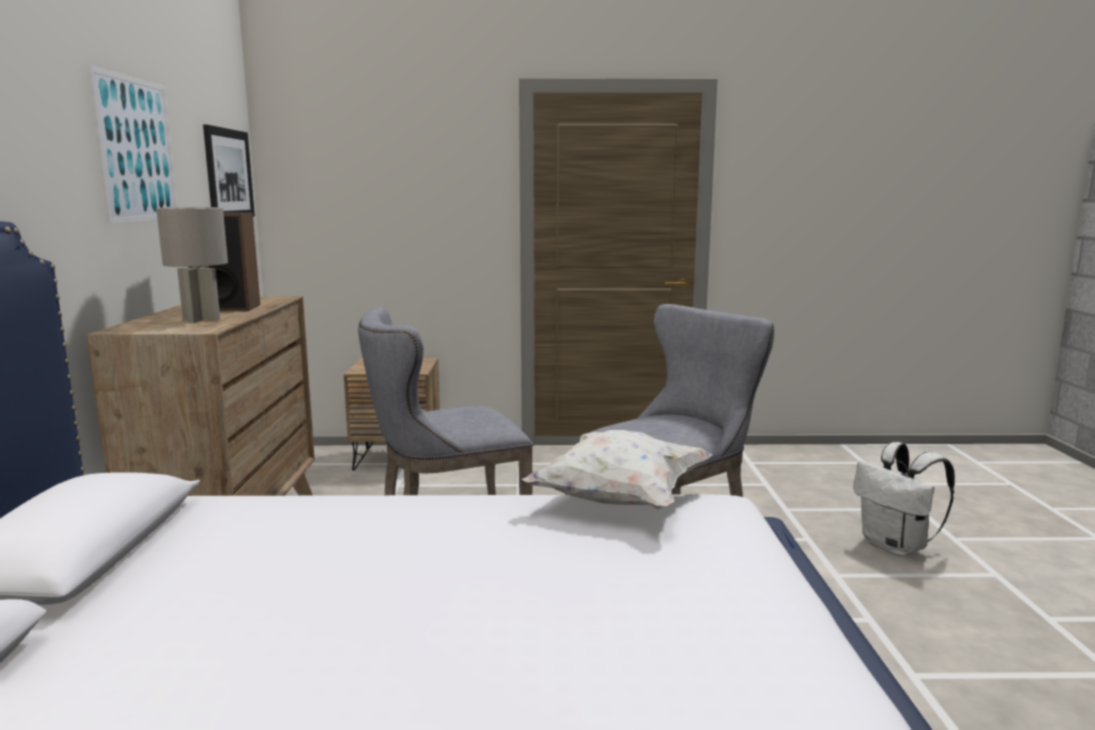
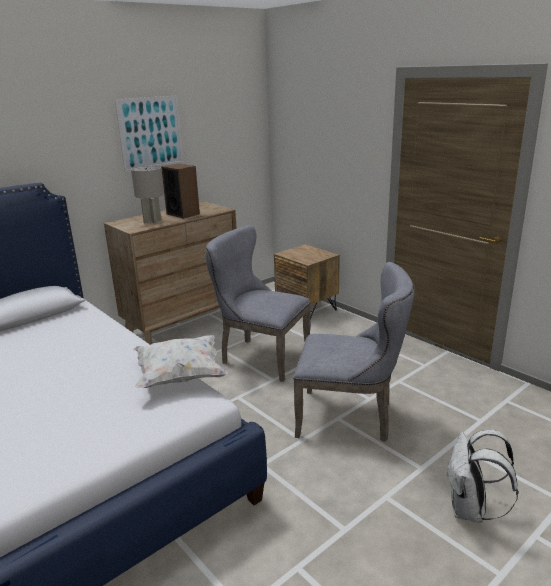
camera: 50 degrees right, 10 degrees up
picture [203,124,255,217] -> none

